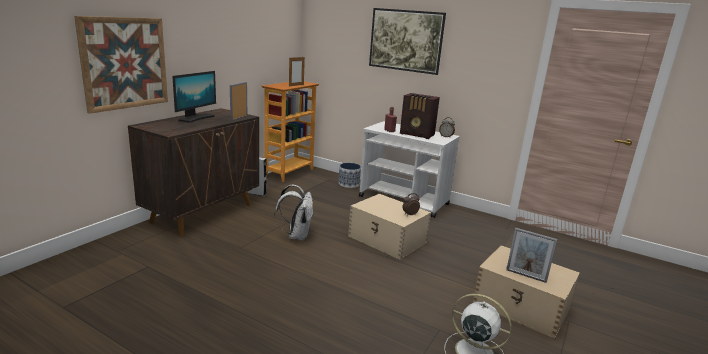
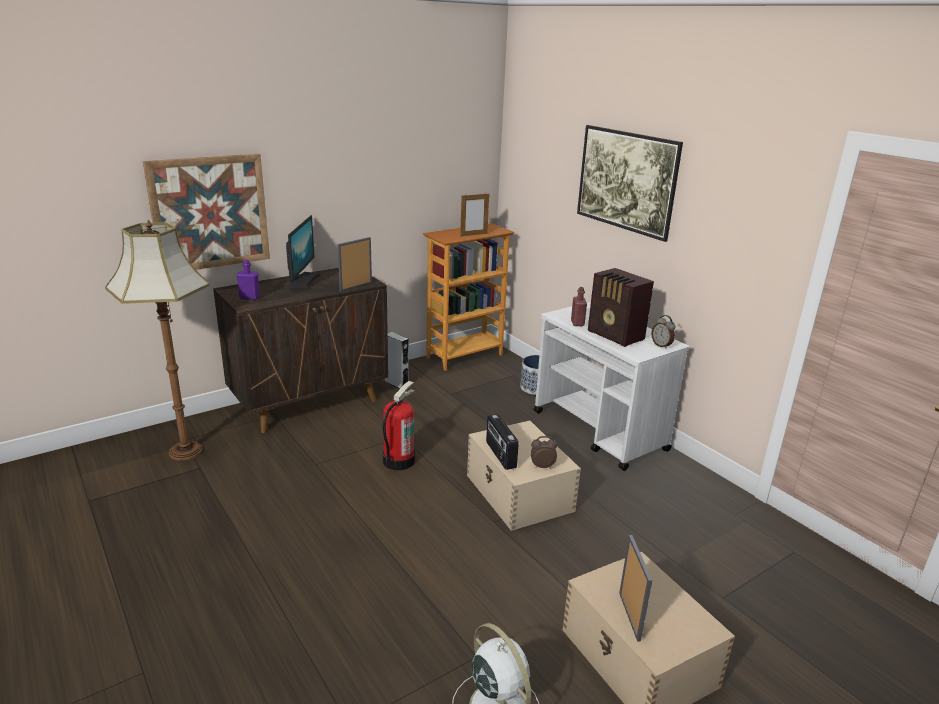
camera: 25 degrees right, 5 degrees up
monitor [172,71,216,123] -> monitor turned 45 degrees counterclockwise [286,215,320,291]
white backpack [274,185,313,241] -> fire extinguisher [383,381,415,470]
picture frame [506,228,557,283] -> picture frame turned 150 degrees counterclockwise [619,535,652,642]
none -> floor lamp [105,220,210,461]
none -> purple bottle [236,260,260,300]
none -> radio [486,414,519,470]

